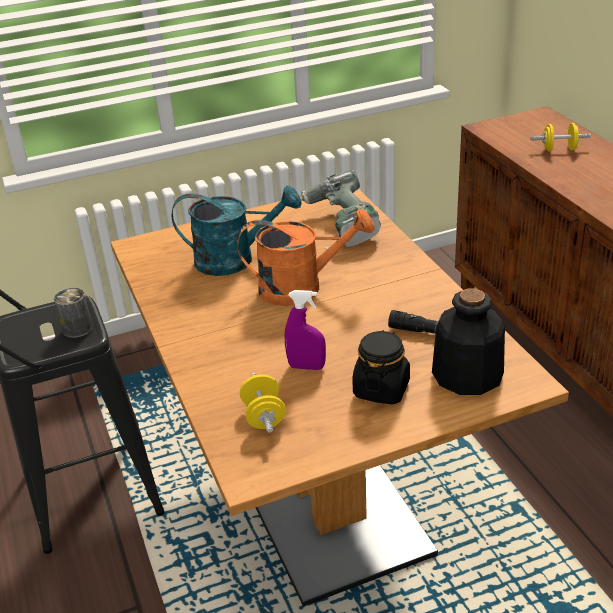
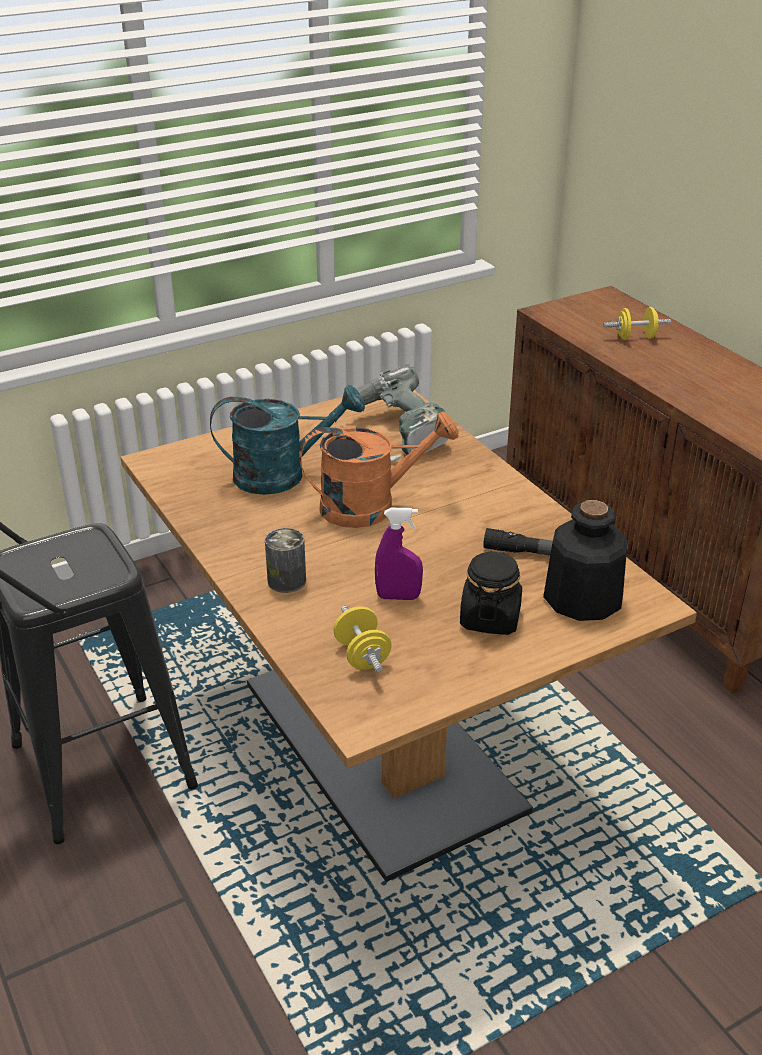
camera: 10 degrees left, 0 degrees up
can [54,288,92,338] -> can moved to [265,528,306,593]

